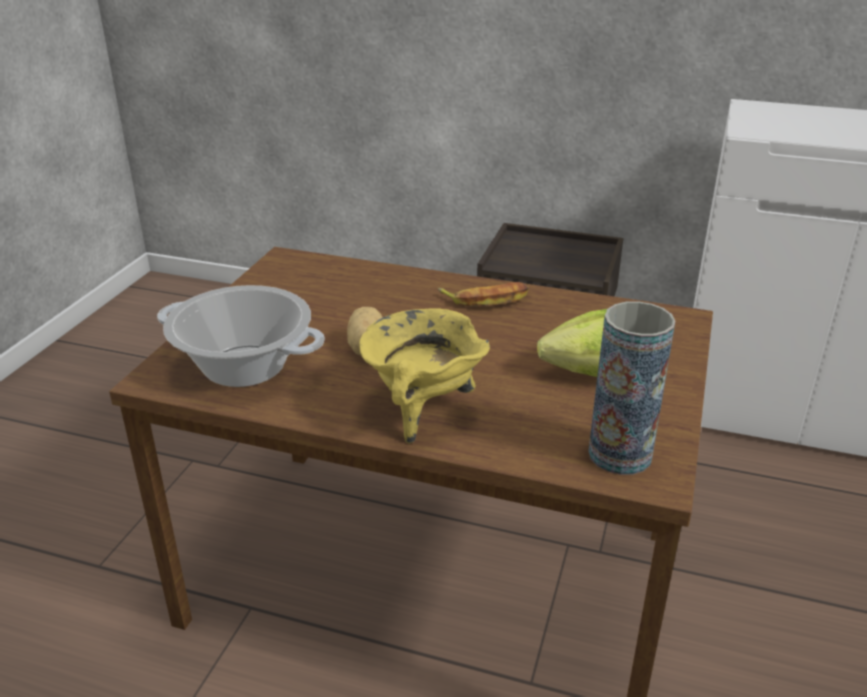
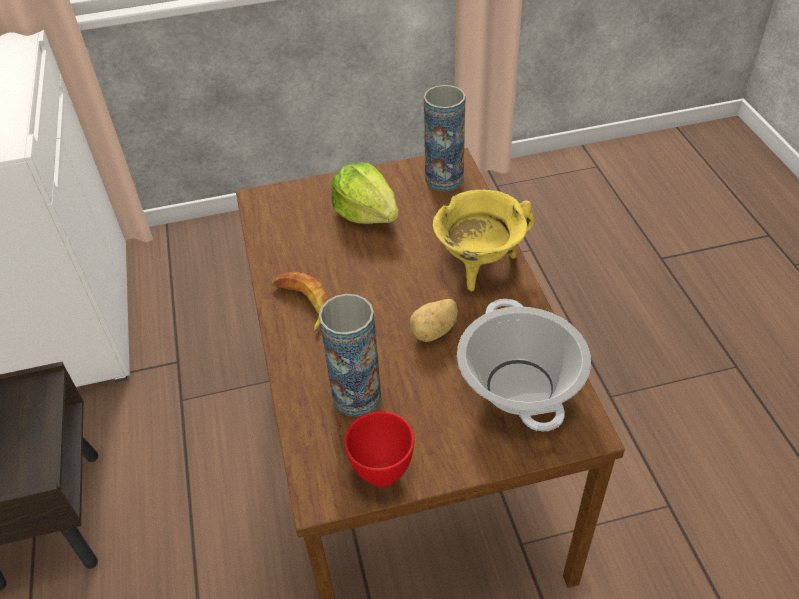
camera: 120 degrees left, 15 degrees up
none -> vase [319,294,381,416]
none -> red bowl [344,411,415,488]

